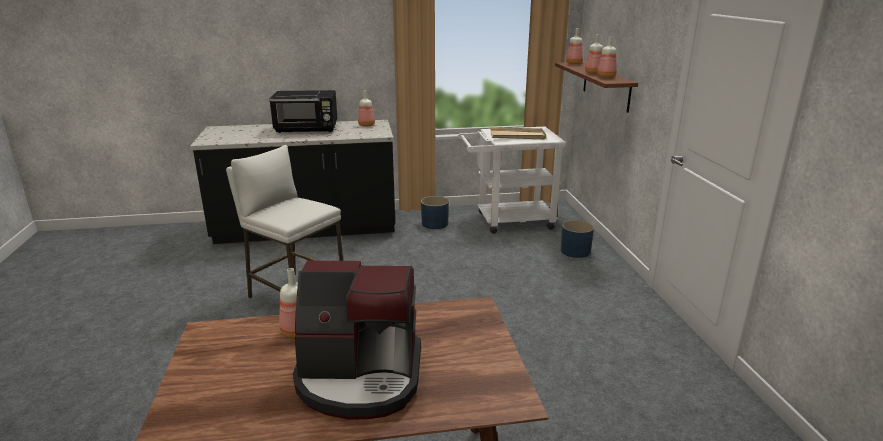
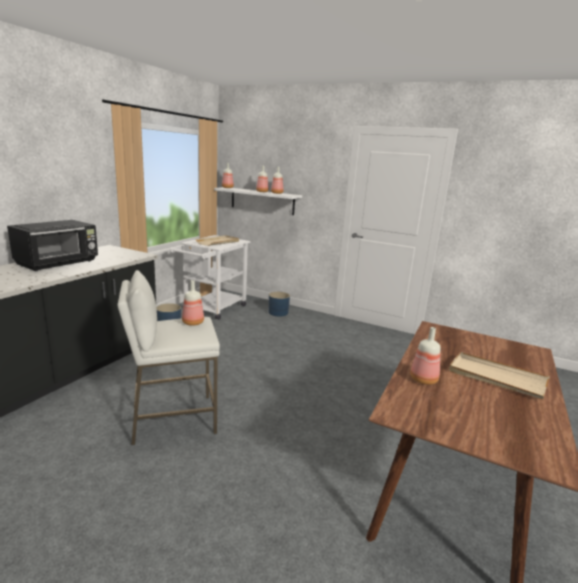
camera: 55 degrees left, 5 degrees down
coffee machine [293,261,421,419] -> beige tray [449,352,550,399]
bottle [358,91,375,127] -> bottle moved to [182,280,204,326]
brown shelf [555,62,638,113] -> white shelf [214,187,302,215]

